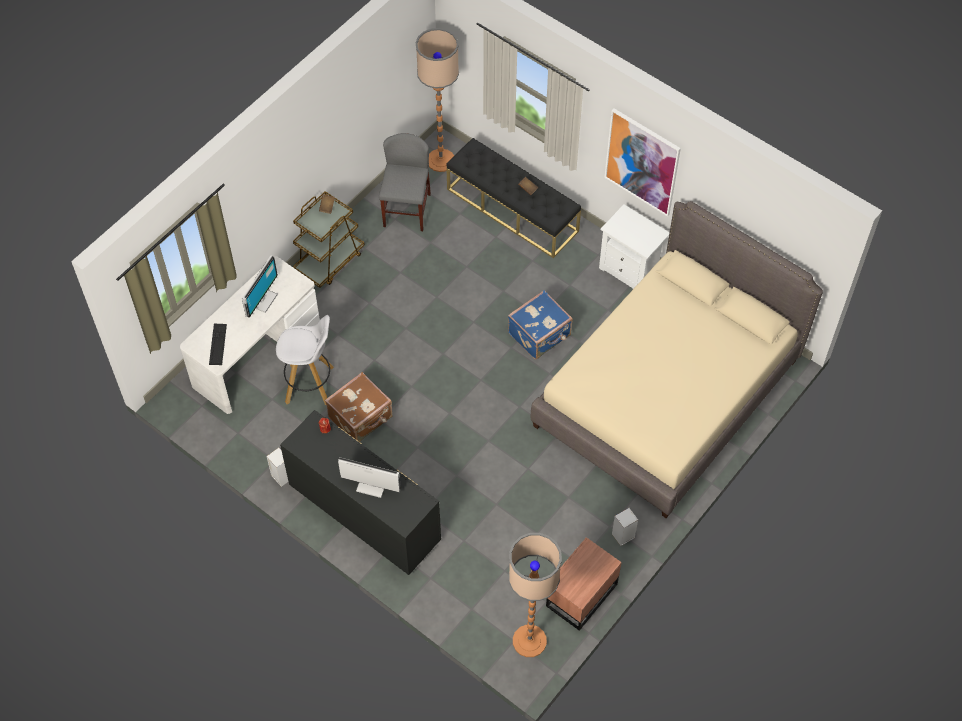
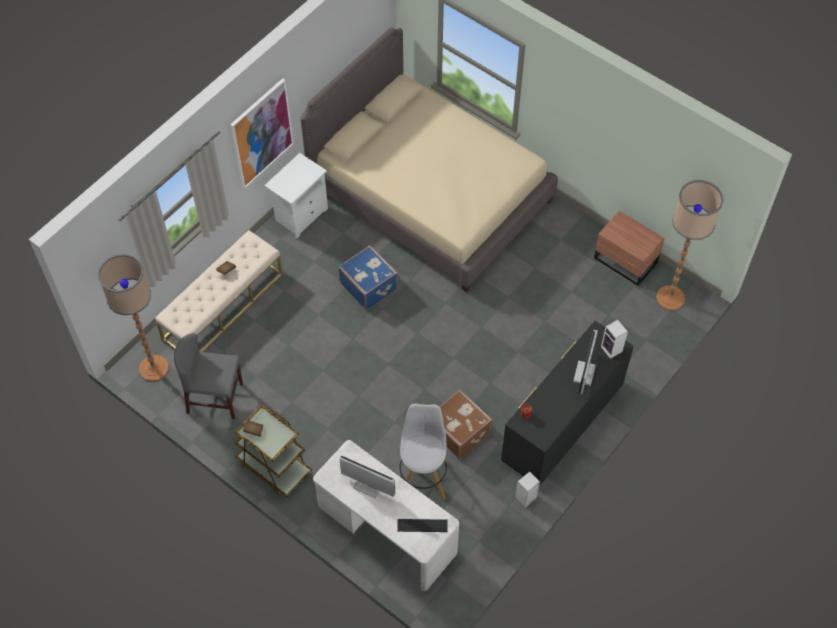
camera: 90 degrees left, 0 degrees up
black bench [446,138,581,258] -> beige bench [155,230,283,352]
speaker [612,508,638,546] -> speaker moved to [601,320,628,359]

